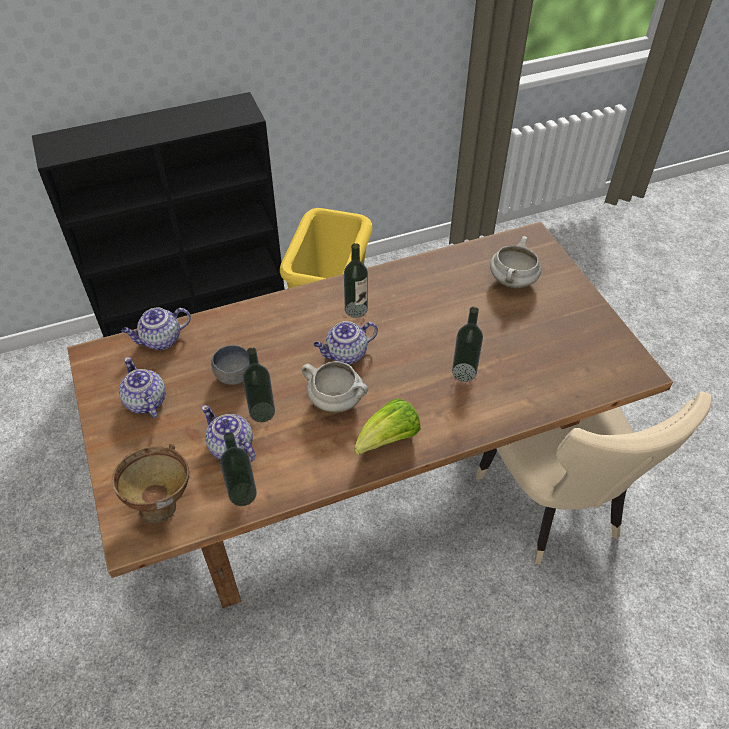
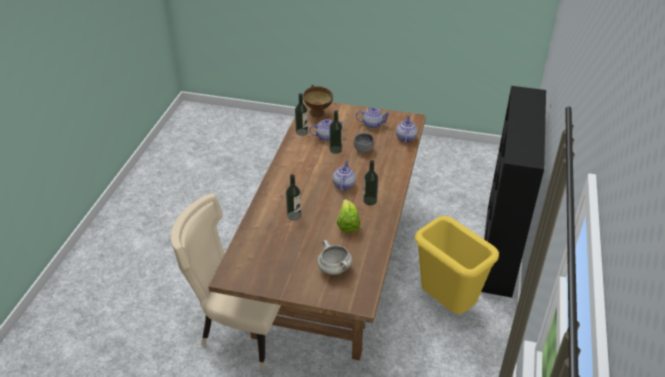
camera: 125 degrees right, 10 degrees down
white cooking pot [302,361,368,413] -> none
lettuce [354,398,421,455] -> lettuce moved to [337,199,360,233]

